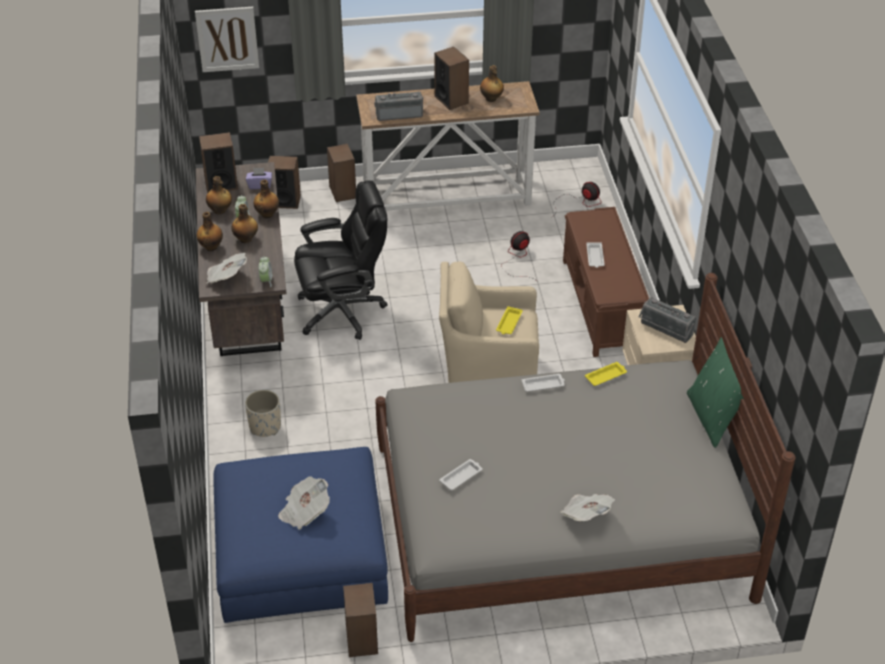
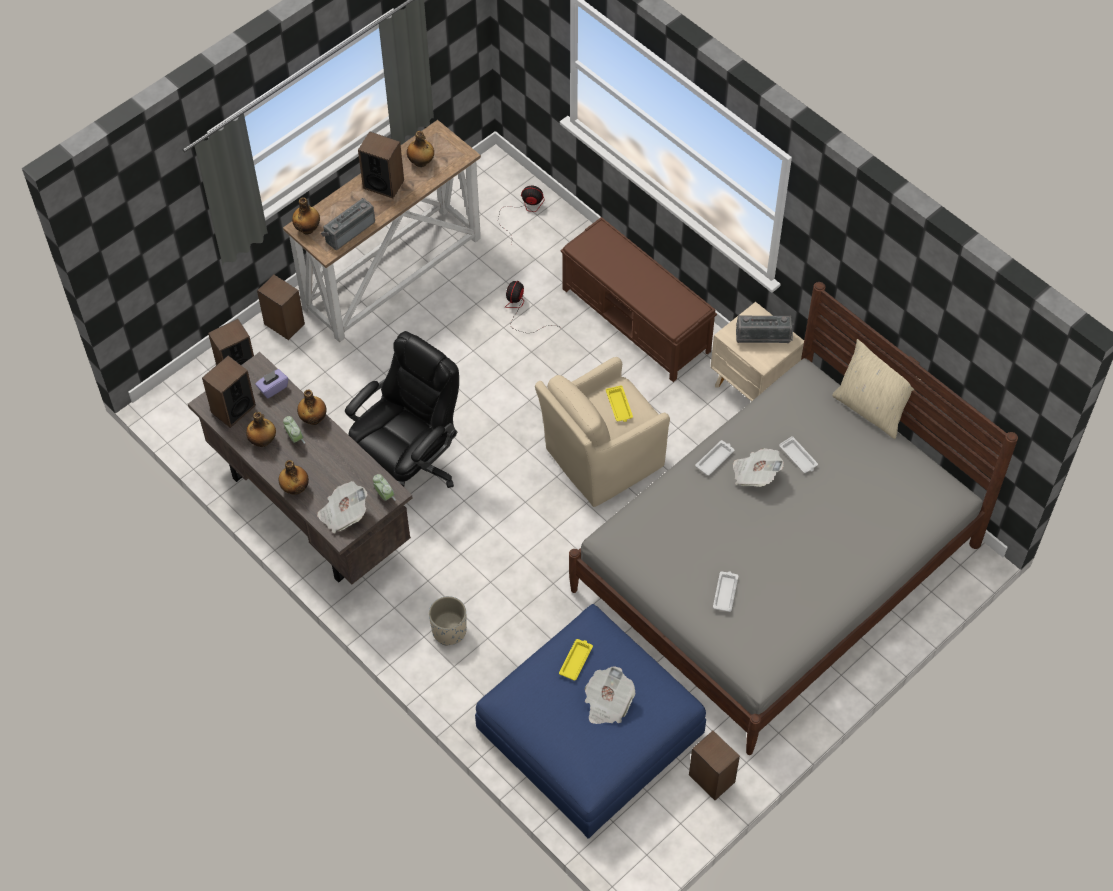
camera: 35 degrees left, 15 degrees up
picture [195,7,259,72] -> none
bottle [231,204,258,243] -> bottle moved to [292,197,320,235]
newspaper [560,494,615,521] -> newspaper moved to [733,448,784,487]
yellow tray [585,362,627,386] -> yellow tray moved to [559,639,593,681]
white tray [586,243,605,268] -> white tray moved to [779,436,818,473]
green pillow [687,337,744,448] -> beige pillow [832,339,918,439]

